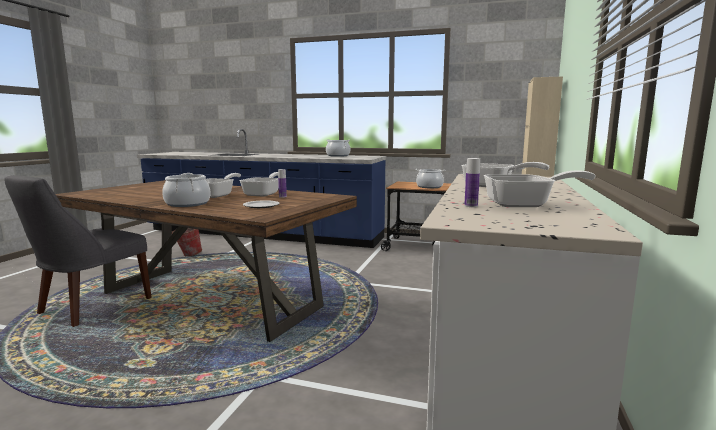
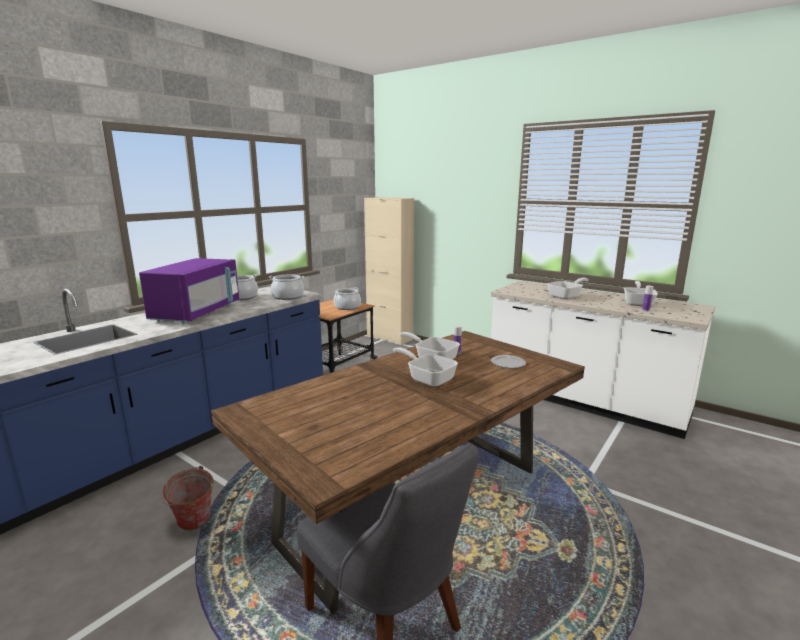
camera: 70 degrees left, 5 degrees up
cooking pot [162,173,211,207] -> cooking pot moved to [269,275,305,300]
none -> purple microwave [139,258,239,323]

